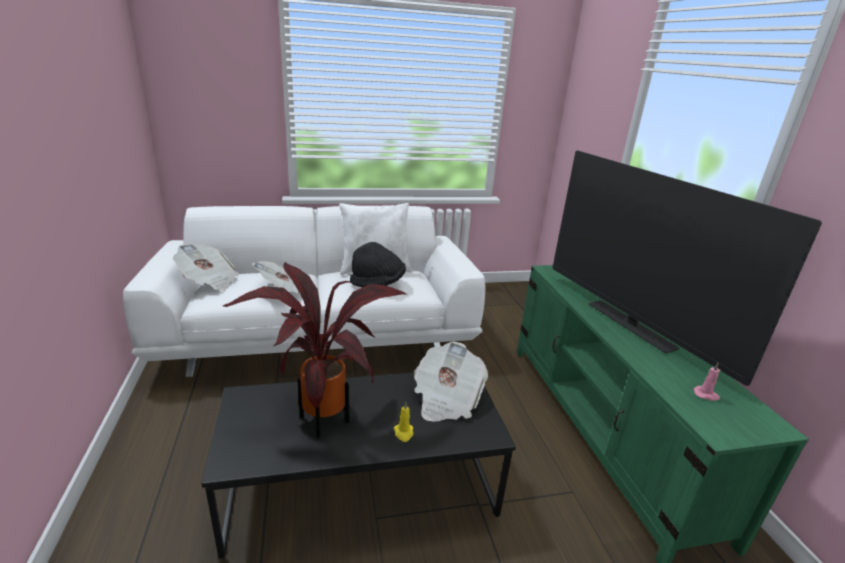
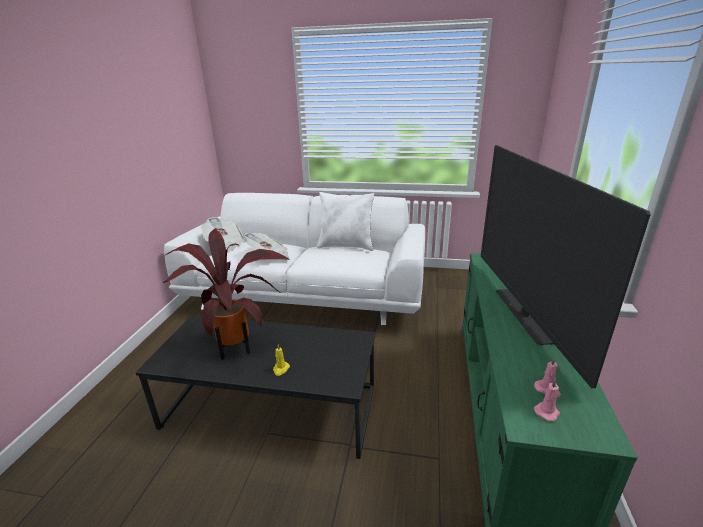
camera: 25 degrees right, 0 degrees up
black hat [350,242,406,287] -> none
newspaper [413,342,488,422] -> none
none -> pink candle [534,379,560,421]

